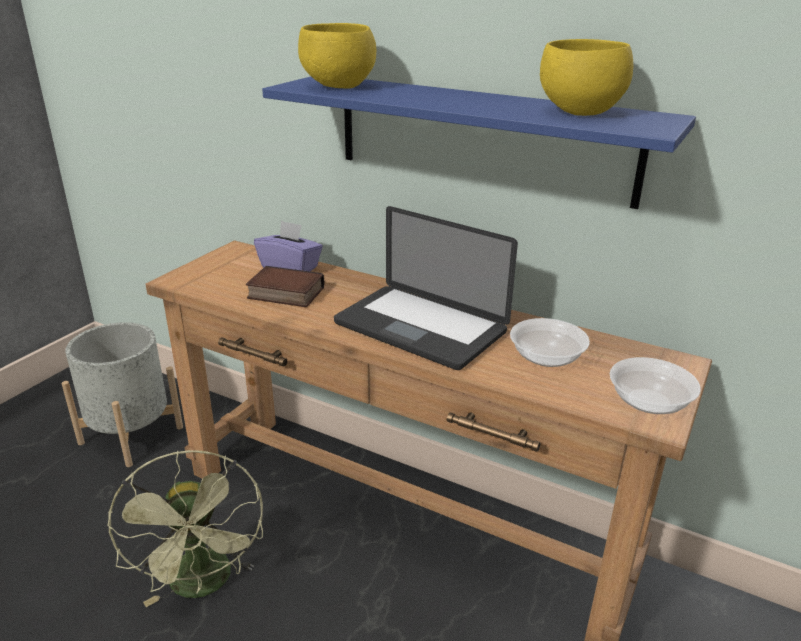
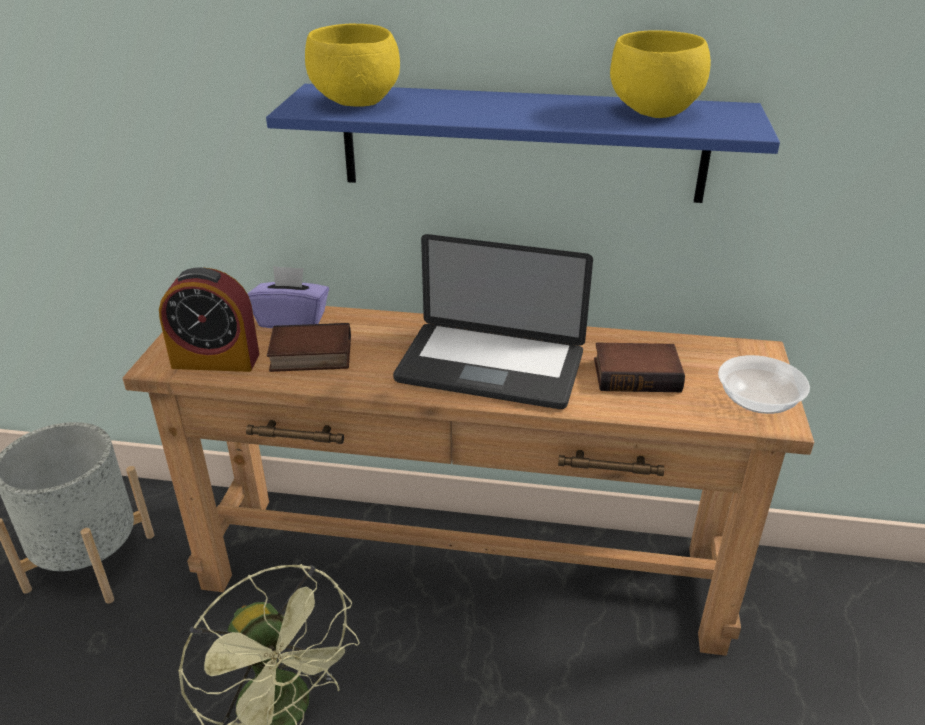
camera: 20 degrees left, 5 degrees up
bowl [510,318,590,367] -> book [594,343,685,392]
none -> alarm clock [159,267,259,372]

